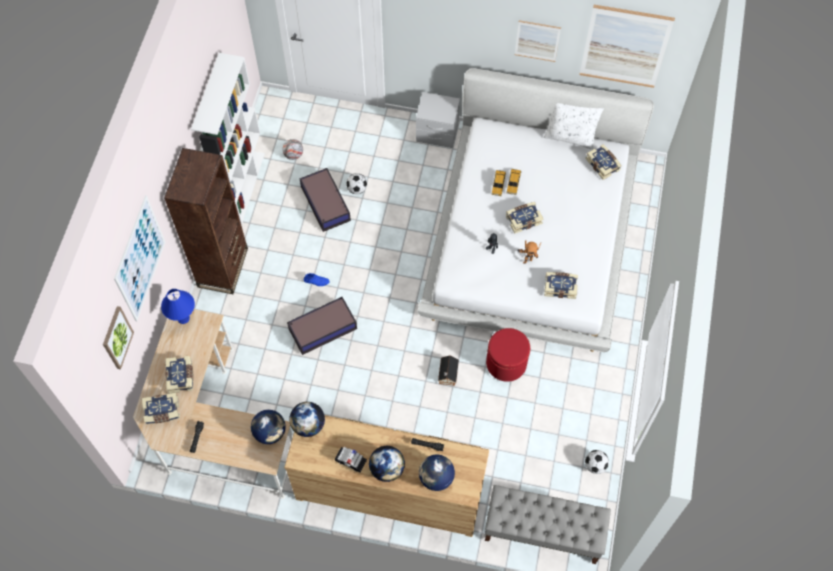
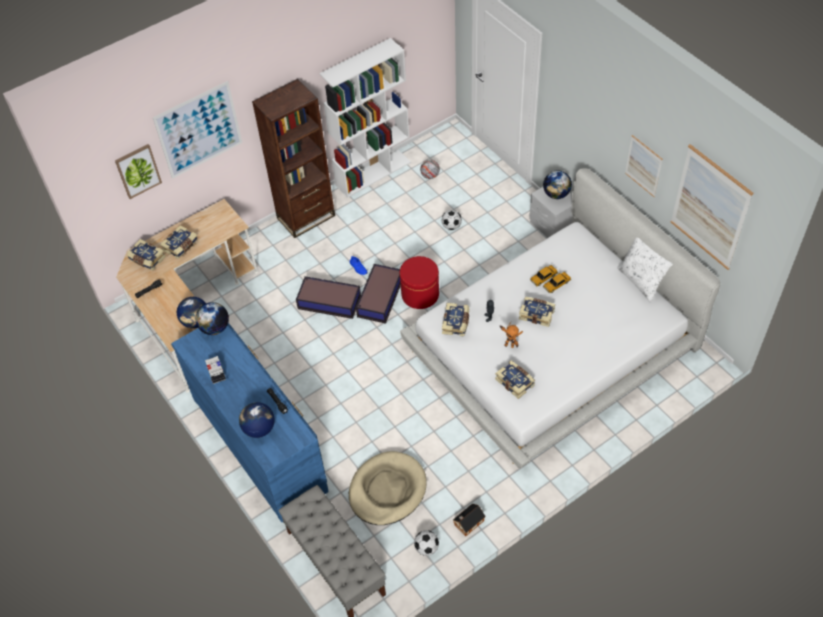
camera: 45 degrees right, 10 degrees down
blue table lamp [161,289,195,324] -> none
brown dresser [284,415,489,537] -> blue dresser [171,323,329,522]
storage box [299,168,351,232] -> storage box moved to [356,264,401,324]
globe [369,446,405,482] -> globe moved to [543,170,572,199]
toy house [438,355,459,386] -> toy house moved to [453,503,486,536]
red ottoman [486,328,530,382] -> red ottoman moved to [400,256,439,309]
book [585,144,621,180] -> book moved to [442,303,469,336]
none -> beige dog bed [349,451,427,525]

